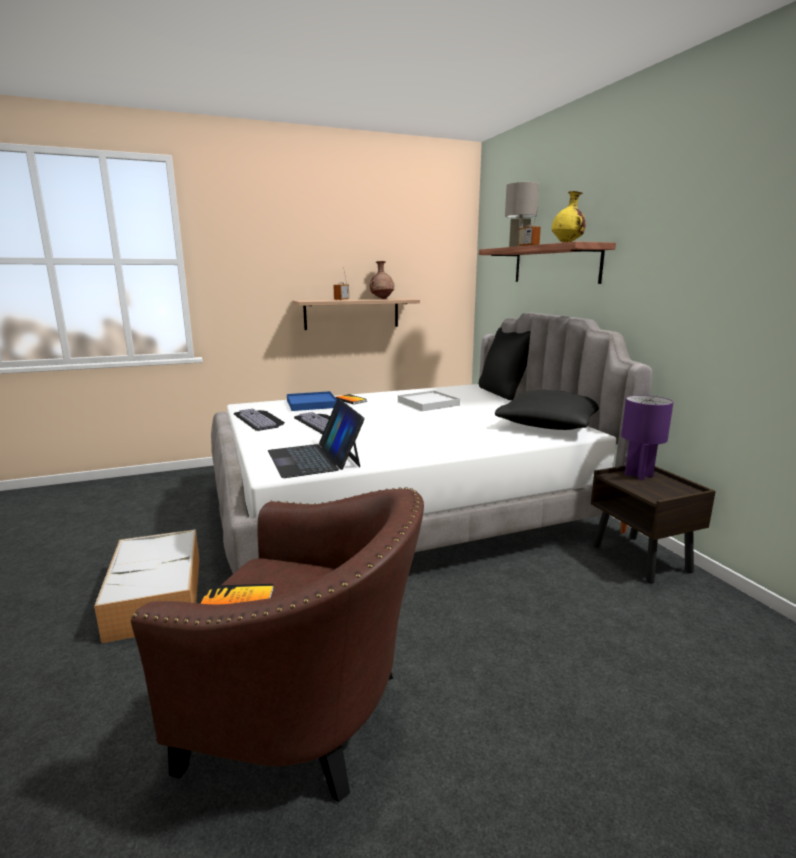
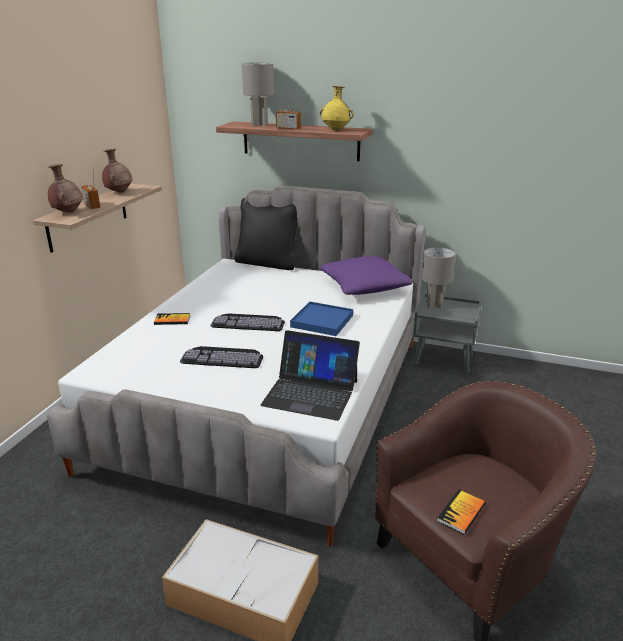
camera: 50 degrees left, 10 degrees up
keyboard [234,409,285,431] -> keyboard moved to [210,313,285,331]
blue tray [287,391,337,411] -> blue tray moved to [290,301,353,336]
white tray [398,391,460,411] -> none
black pillow [495,390,599,430] -> purple pillow [320,256,412,295]
brown nightstand [591,465,716,584] -> grey nightstand [413,293,482,374]
purple table lamp [621,395,674,480] -> grey table lamp [422,247,455,309]
none -> brown vase [48,164,83,213]

